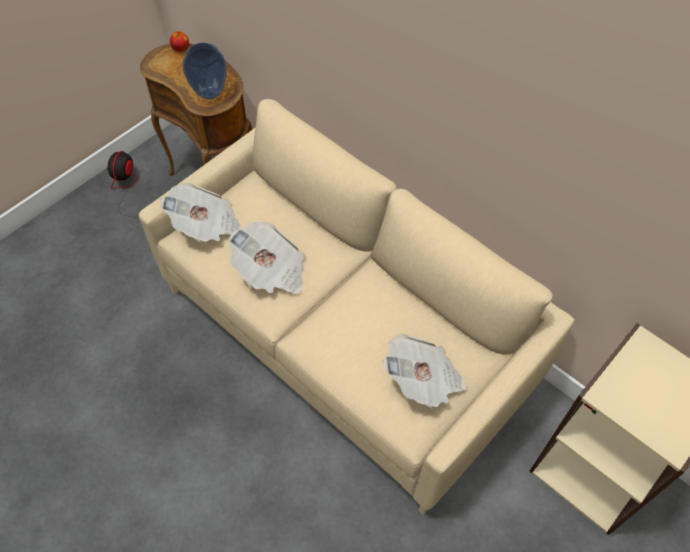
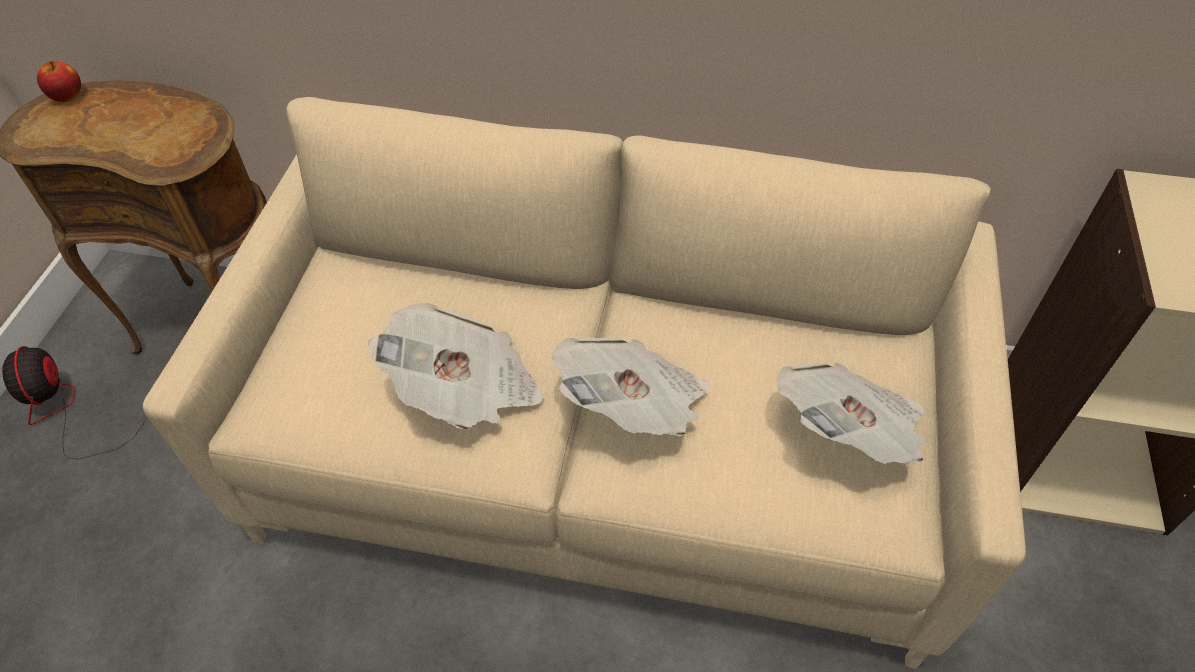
camera: 30 degrees left, 5 degrees down
newspaper [160,183,242,243] -> newspaper moved to [551,338,710,436]
vase [183,43,227,99] -> none

